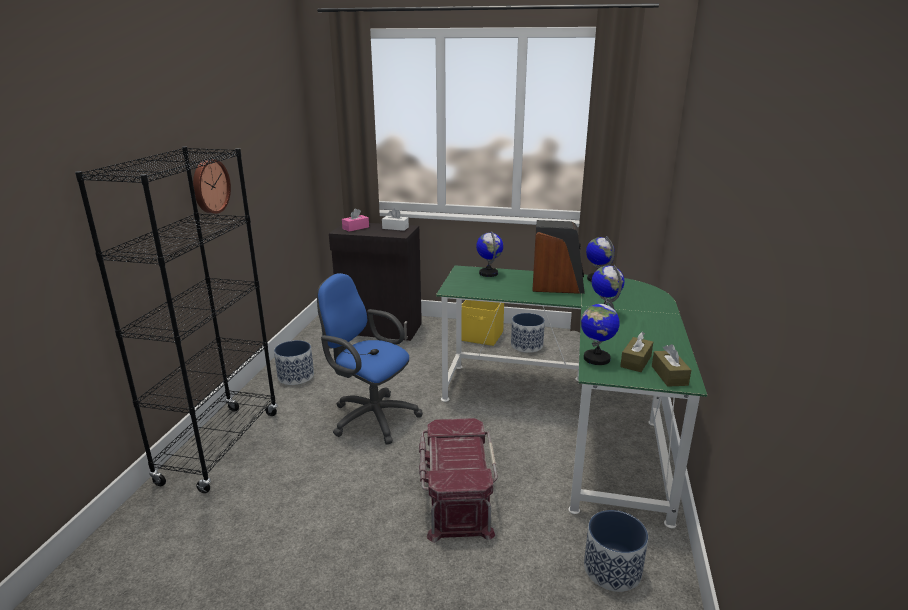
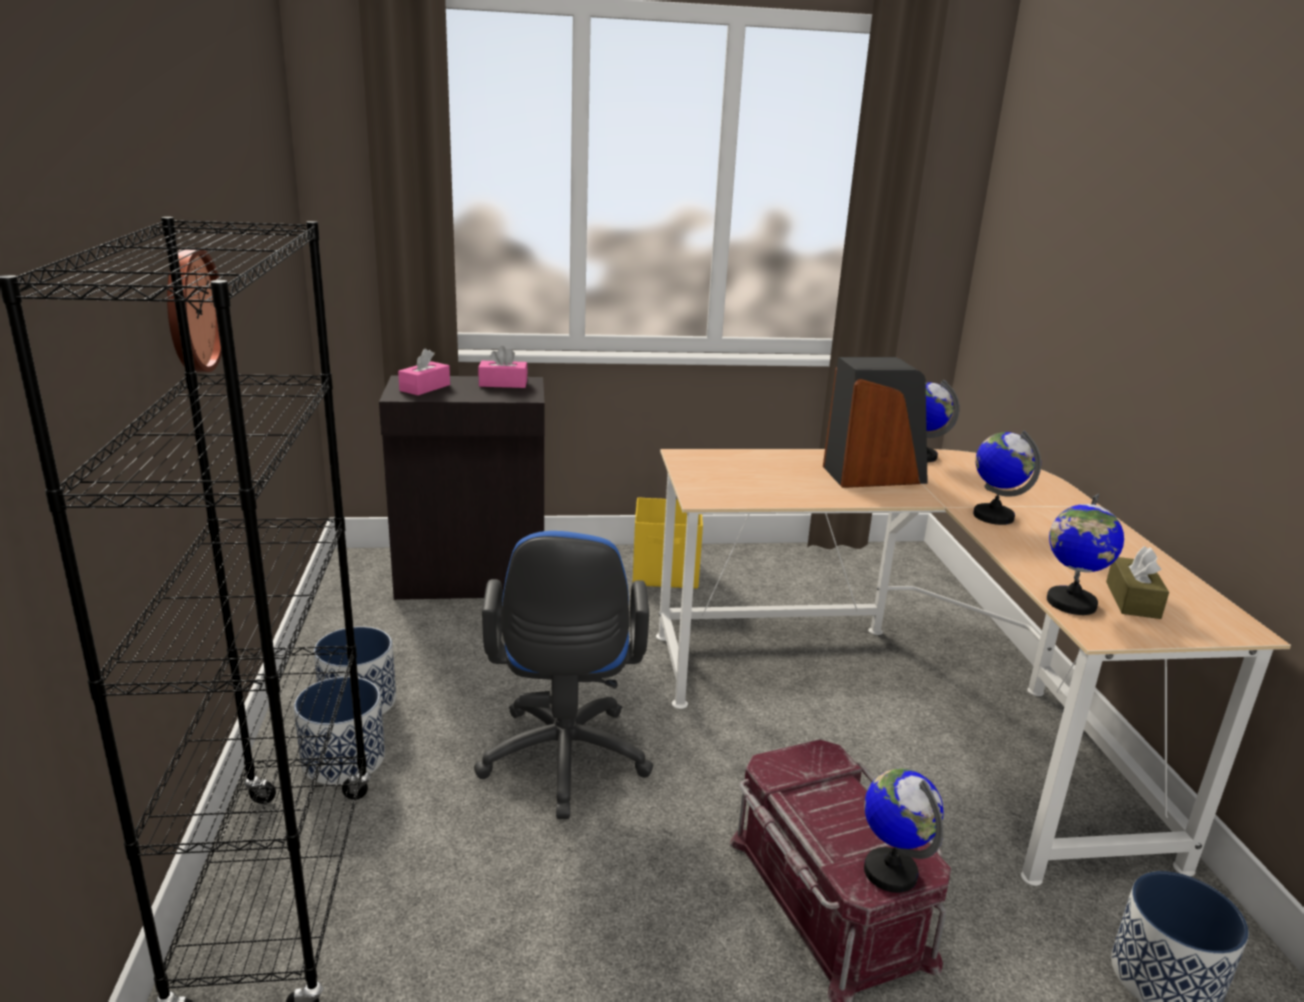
camera: 20 degrees left, 0 degrees up
blue office chair [317,273,423,445] -> blue office chair turned 105 degrees counterclockwise [474,531,653,819]
white tissue box [382,208,409,231] -> pink tissue box [478,346,528,388]
green desk [436,265,707,528] -> beige desk [656,449,1291,886]
globe [476,231,503,277] -> globe moved to [864,768,944,893]
planter [511,313,545,353] -> planter moved to [294,676,385,785]
brown tissue box [652,344,691,387] -> none

